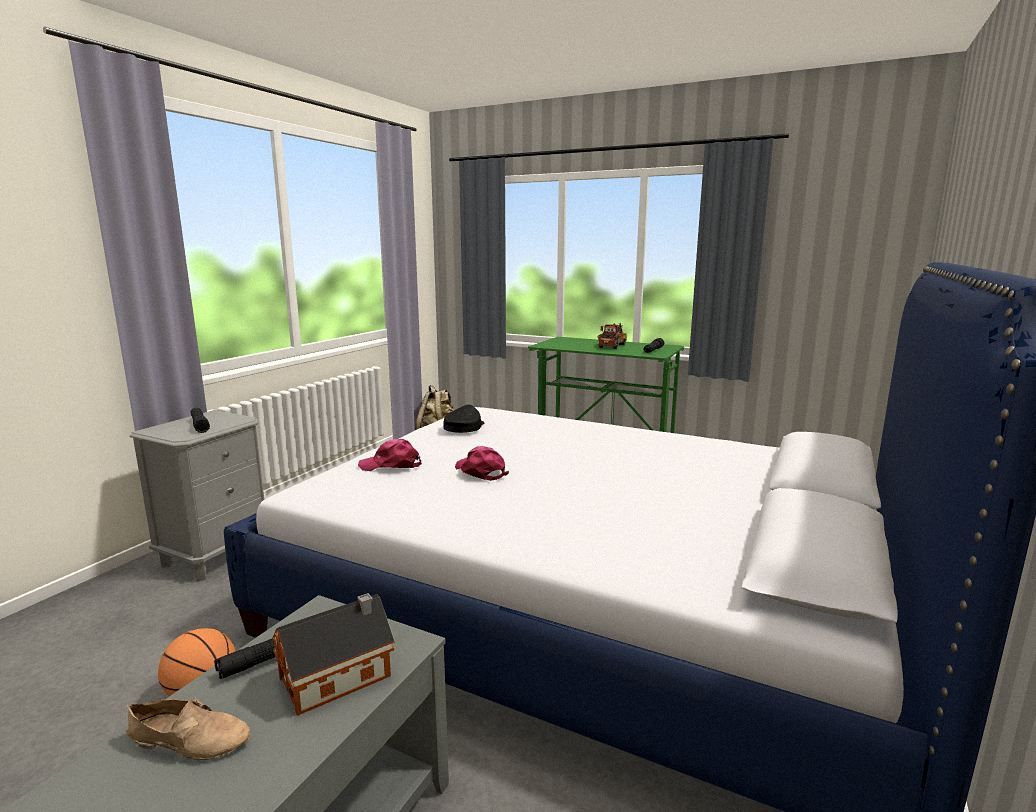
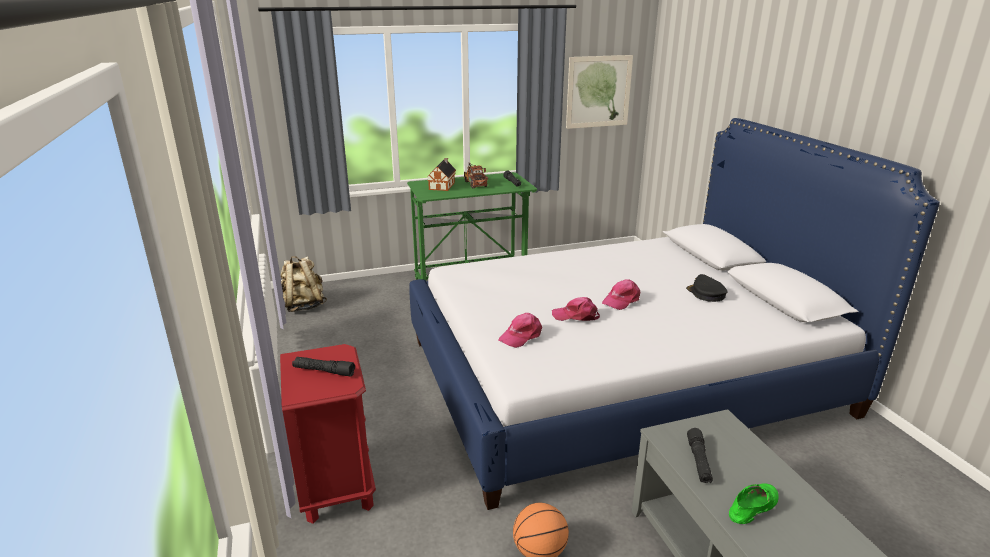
camera: 45 degrees left, 10 degrees up
beige shoe [126,698,250,760] -> green shoe [729,483,778,524]
grey nightstand [130,410,264,581] -> red nightstand [280,344,376,524]
toy house [272,593,395,716] -> toy house moved to [426,158,456,191]
black cap [443,405,485,433] -> black cap moved to [686,274,728,302]
none -> picture [566,55,633,129]
none -> pink cap [602,279,640,310]

